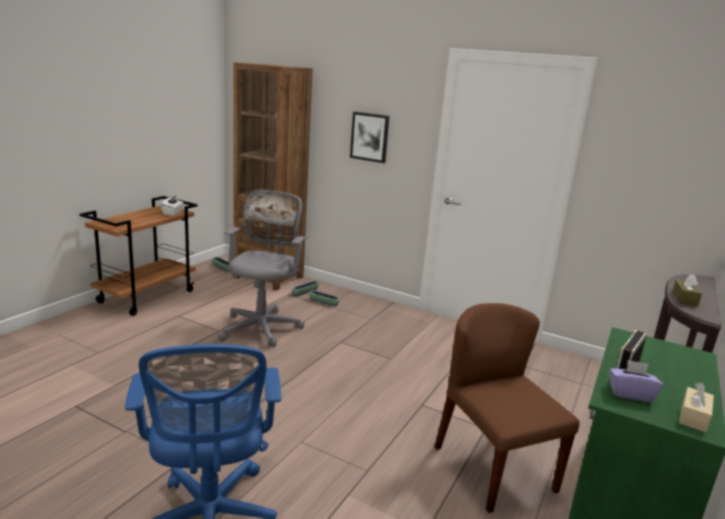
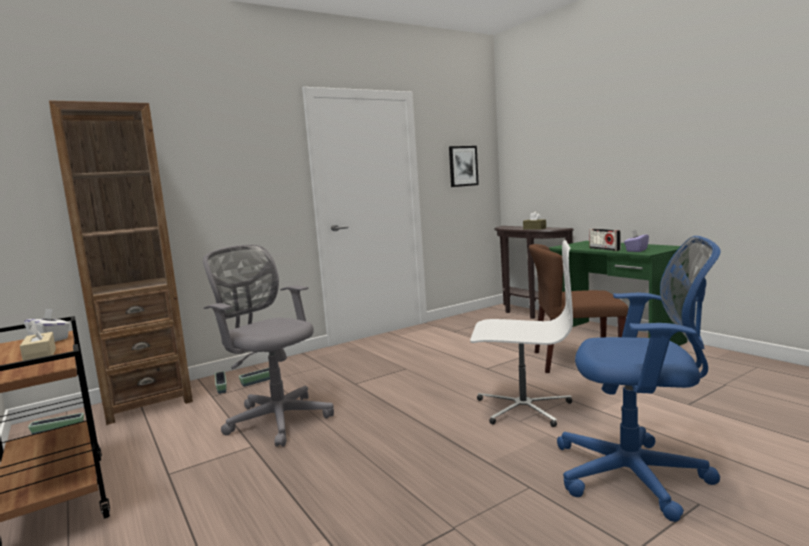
camera: 60 degrees left, 10 degrees down
picture [350,112,389,163] -> picture moved to [449,146,479,187]
beige tissue box [679,383,714,432] -> beige tissue box moved to [20,321,56,361]
none -> white office chair [470,240,573,427]

